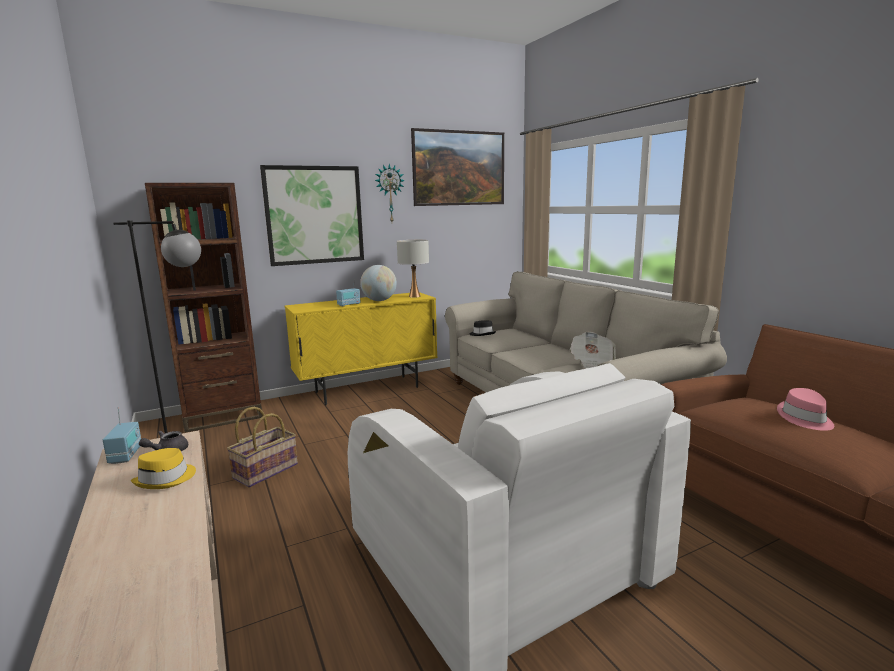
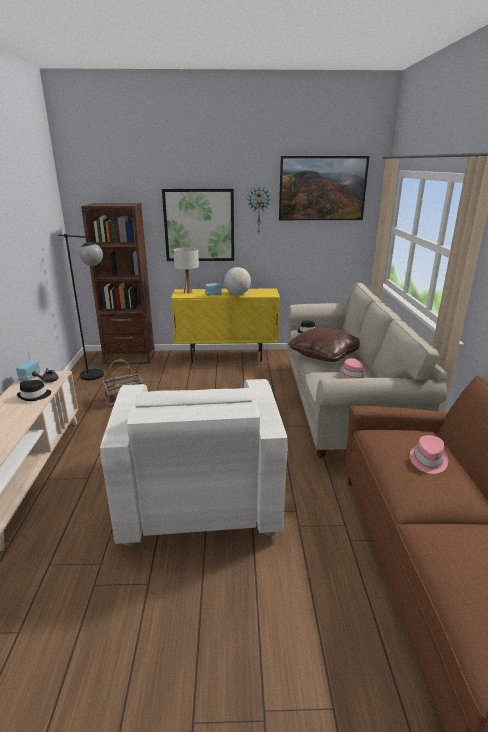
camera: 25 degrees right, 10 degrees up
yellow hat [131,448,196,489] -> black hat [17,380,51,401]
white table lamp [397,240,429,298] -> white table lamp moved to [173,247,199,294]
newspaper [570,332,616,369] -> pink hat [339,358,367,379]
none -> brown pillow [288,327,360,362]

